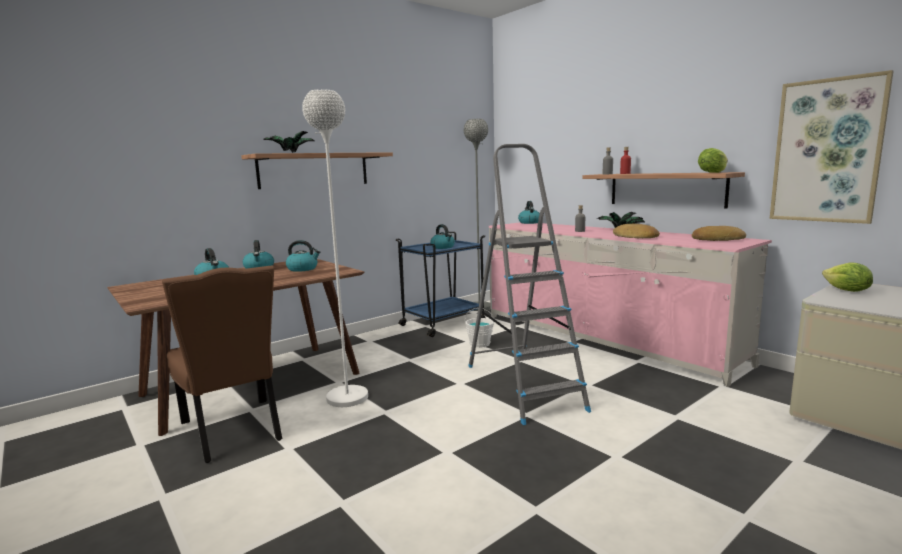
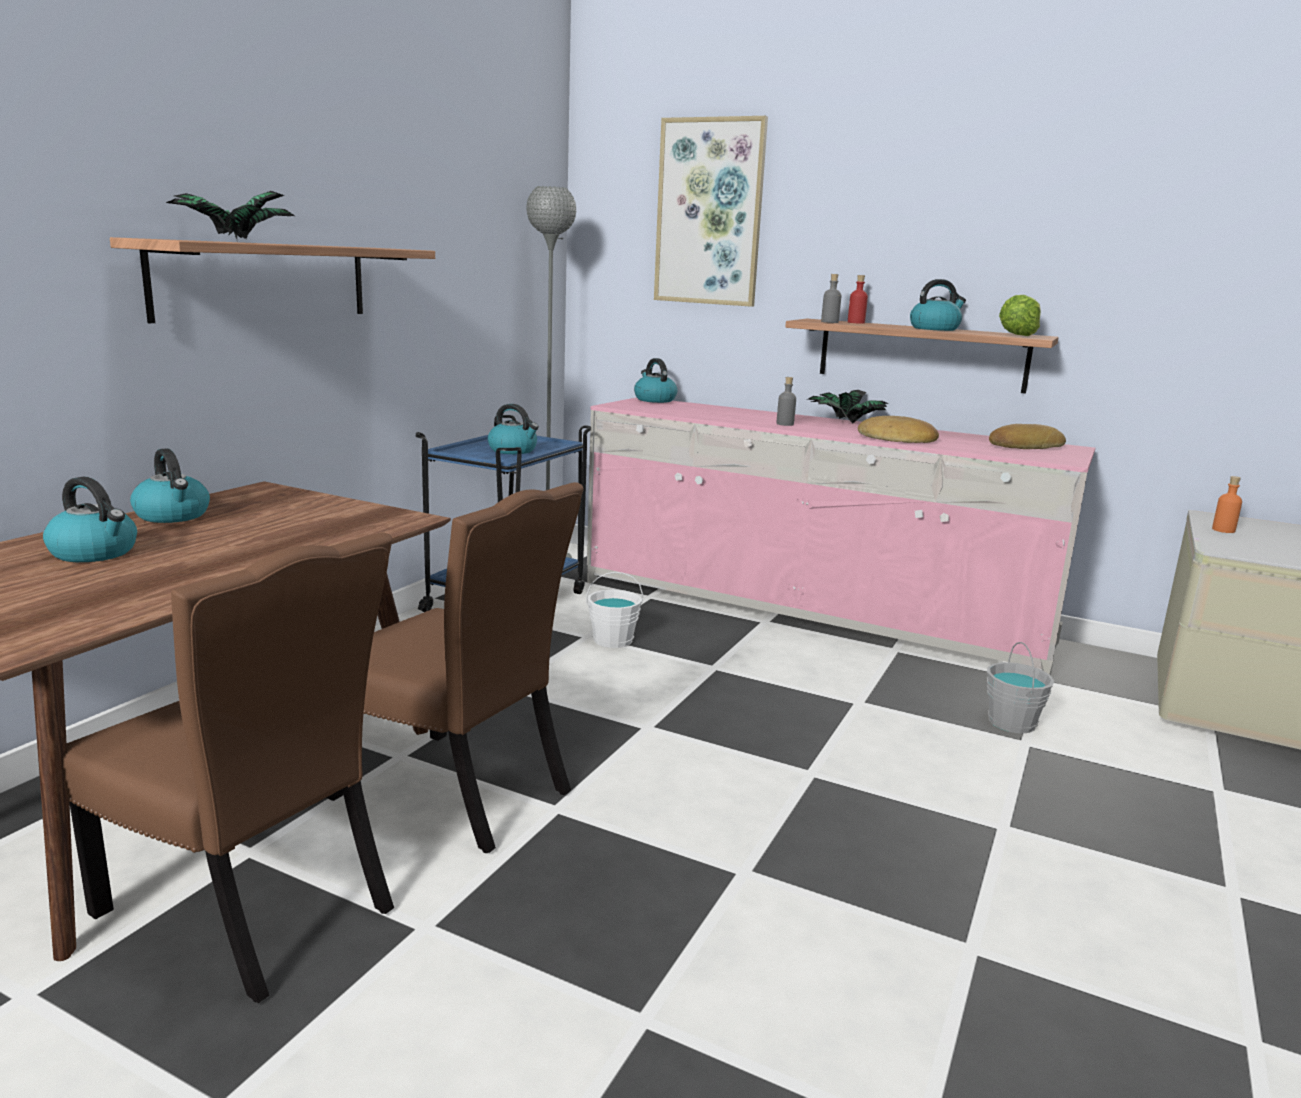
camera: 25 degrees left, 5 degrees up
kettle [286,240,321,272] -> kettle moved to [910,279,966,331]
white floor lamp [302,89,368,407] -> brown chair [326,482,583,853]
grey step ladder [468,144,591,425] -> none
picture [770,70,893,224] -> picture moved to [654,116,768,307]
lettuce [822,263,873,292] -> orange bottle [1212,476,1242,533]
none -> grey bucket [987,642,1054,734]

